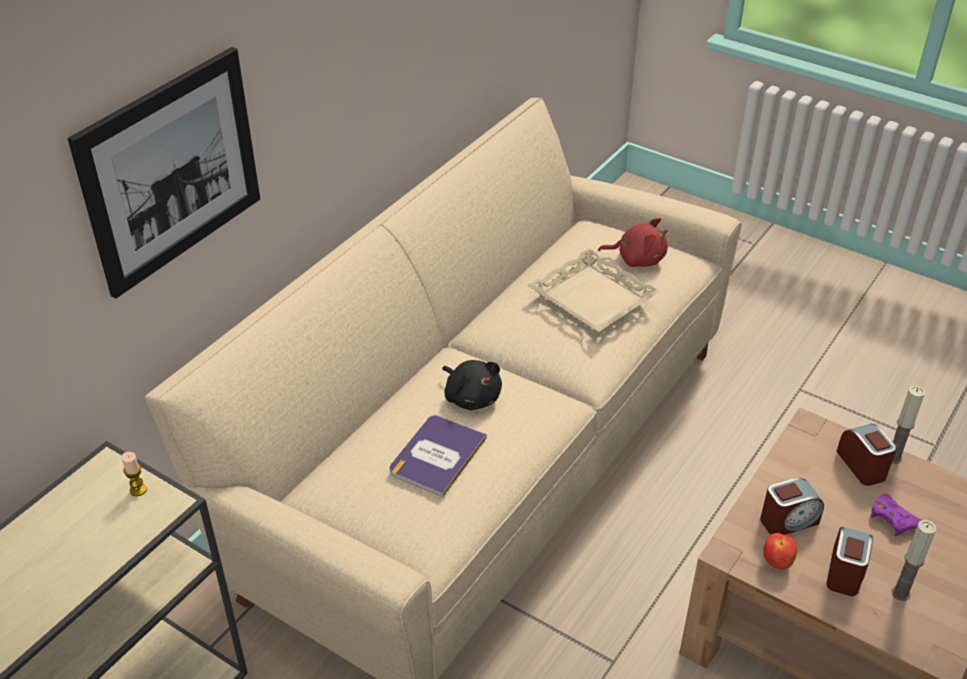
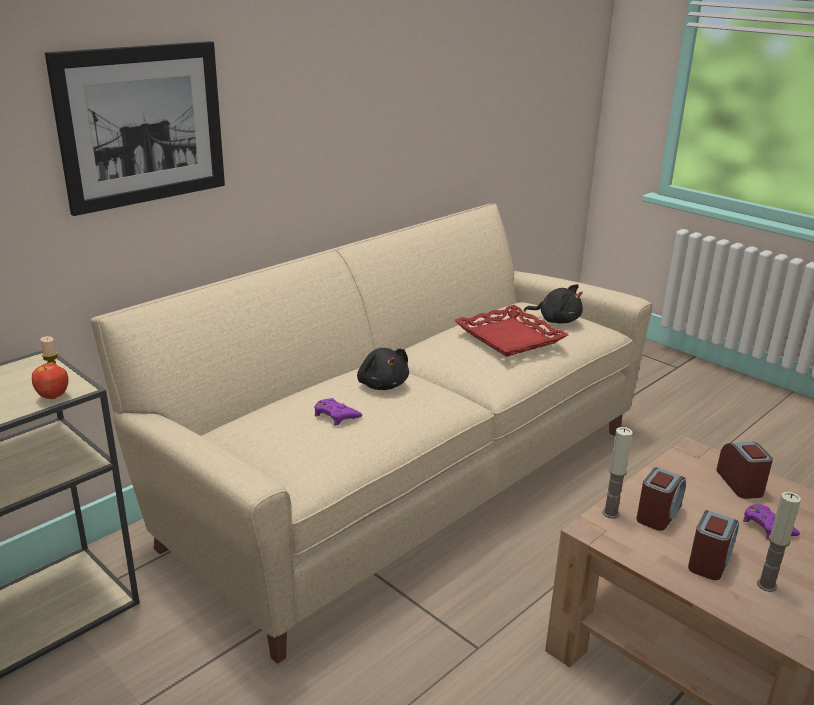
camera: 10 degrees right, 15 degrees down
book [389,415,487,497] -> purple game controller [314,398,362,425]
beige tray [527,248,661,332] -> red tray [454,305,569,357]
red plush toy [598,218,668,267] -> black plush toy [524,284,583,324]
alarm clock [760,478,824,535] -> alarm clock turned 45 degrees counterclockwise [637,467,686,531]
apple [763,533,797,569] -> apple moved to [32,363,69,399]
candle [892,386,925,464] -> candle moved to [602,427,633,519]

